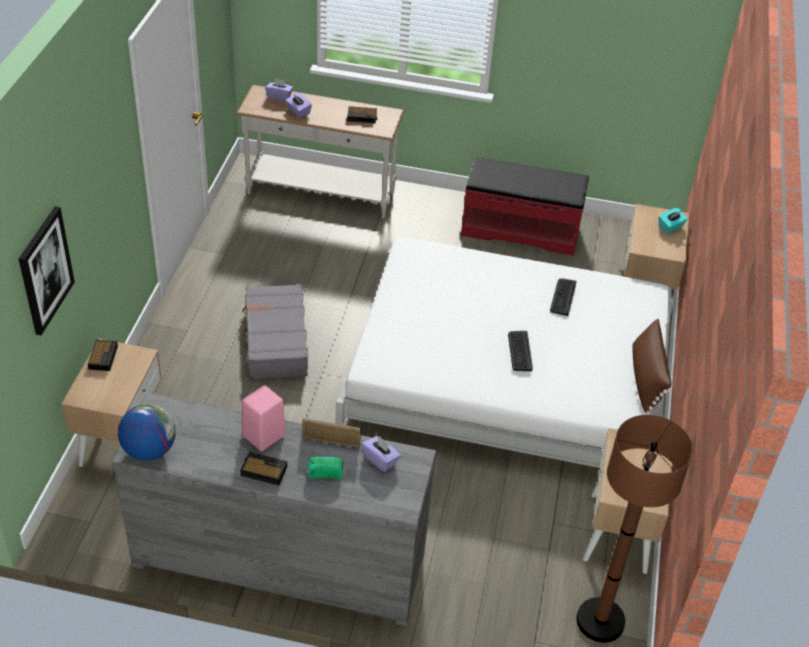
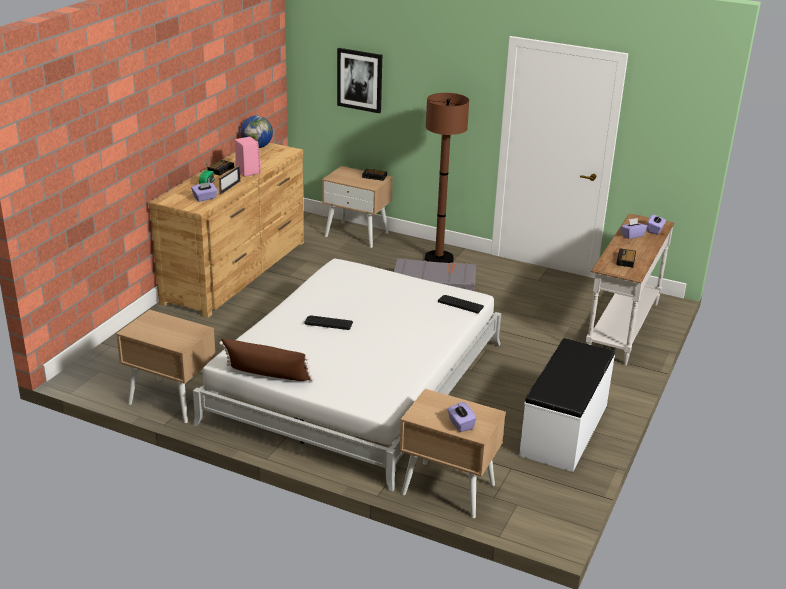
camera: 105 degrees right, 15 degrees down
grey dresser [112,393,437,626] -> brown dresser [149,143,304,318]
red bench [461,157,589,256] -> white bench [519,338,615,472]
keyboard [550,278,577,316] -> keyboard moved to [438,295,484,313]
brown floor lamp [576,415,693,642] -> brown floor lamp moved to [424,93,469,263]
turquoise tissue box [658,208,688,233] -> purple tissue box [447,402,476,432]

